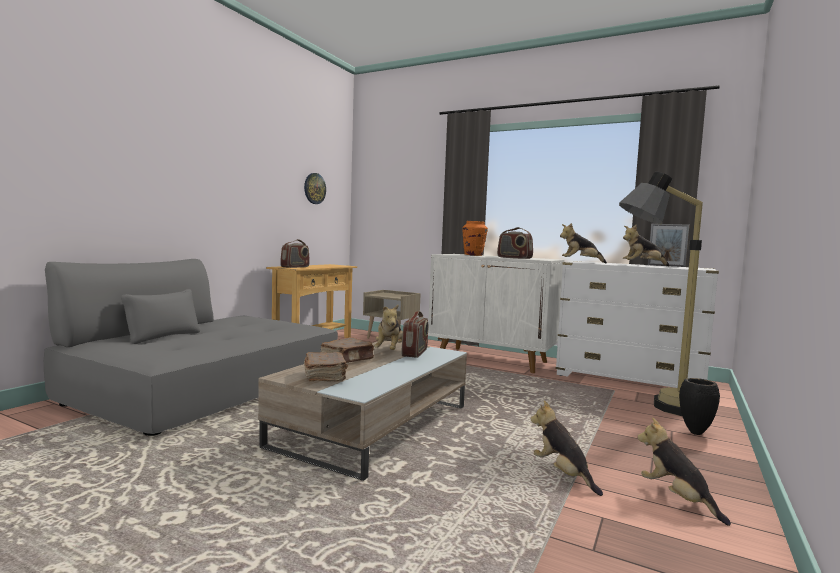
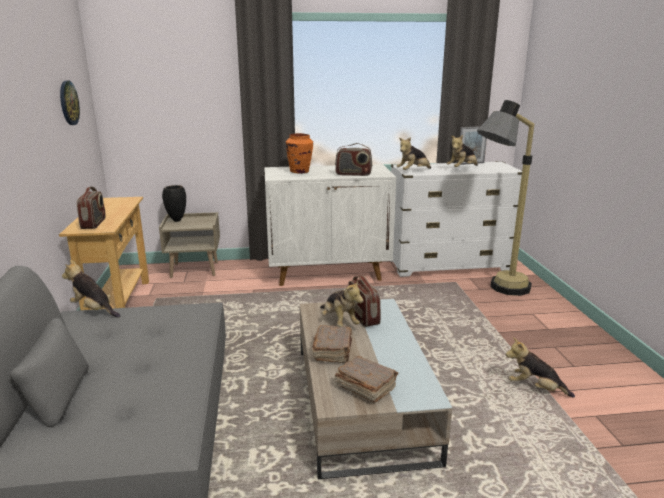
camera: 35 degrees left, 15 degrees up
plush toy [637,417,731,526] -> plush toy moved to [62,260,120,318]
black vase [679,378,720,435] -> black vase moved to [162,185,186,222]

